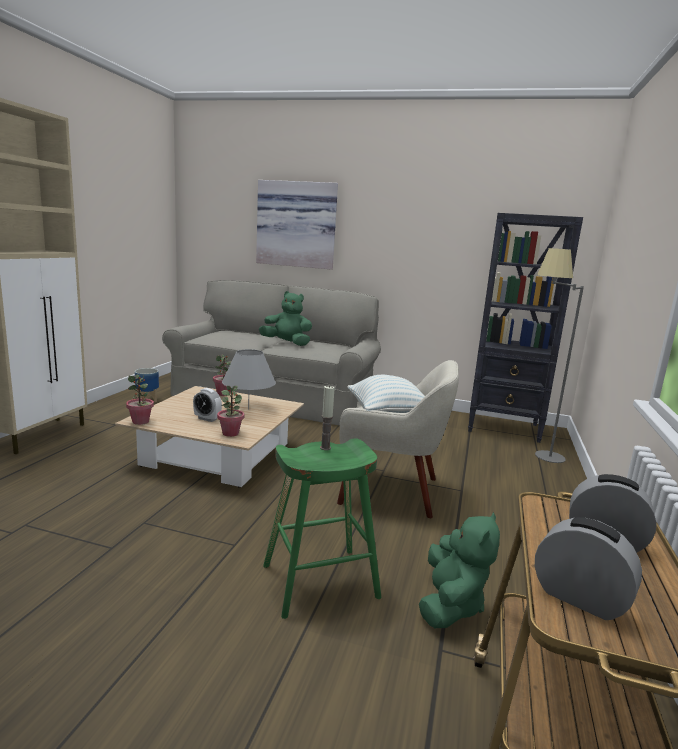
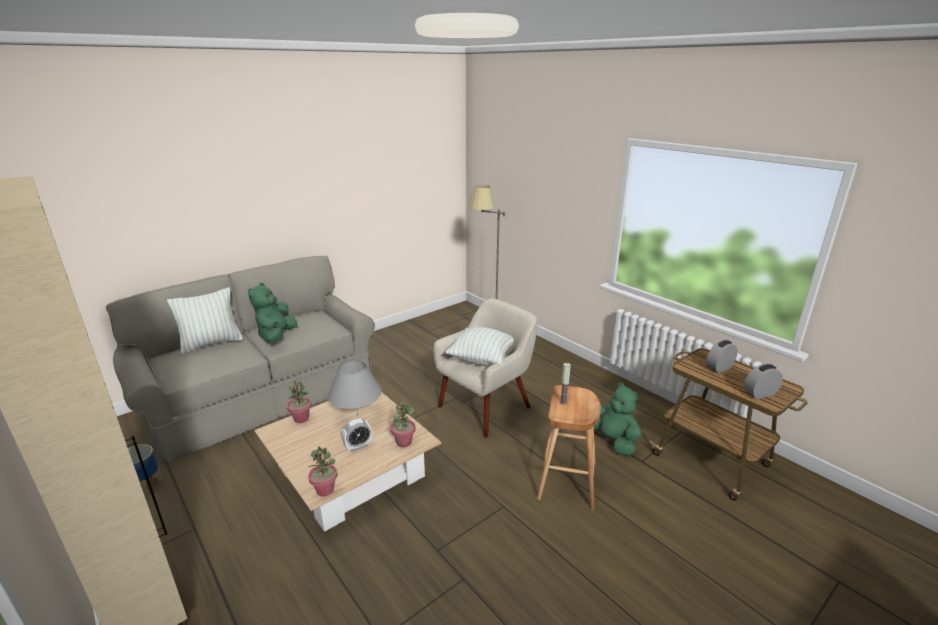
camera: 55 degrees left, 10 degrees up
picture [256,180,338,270] -> none
green plush toy [259,291,312,346] -> green plush toy turned 45 degrees counterclockwise [248,283,297,343]
green stool [263,438,381,619] -> brown stool [537,385,601,510]
black bookcase [468,213,583,443] -> none
none -> pillow [167,287,243,354]

